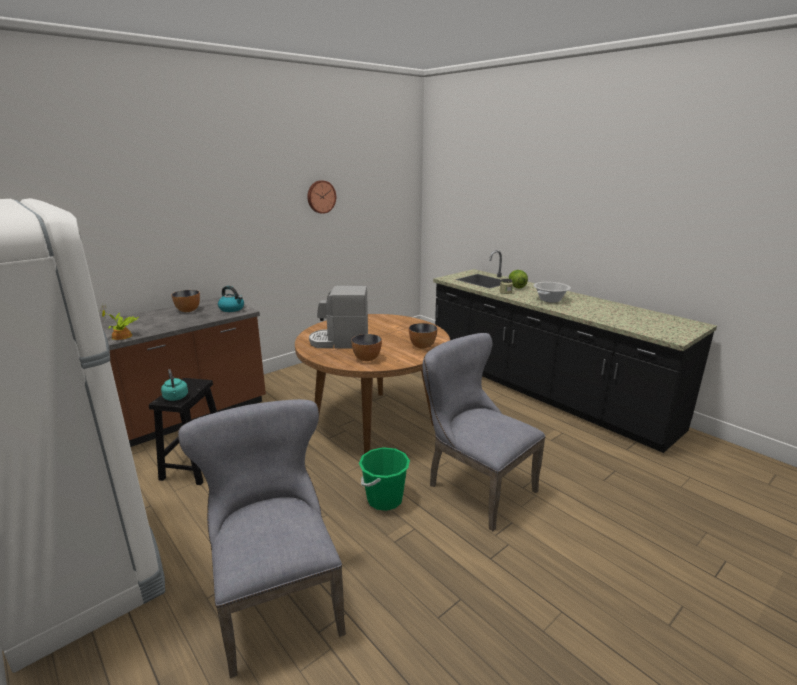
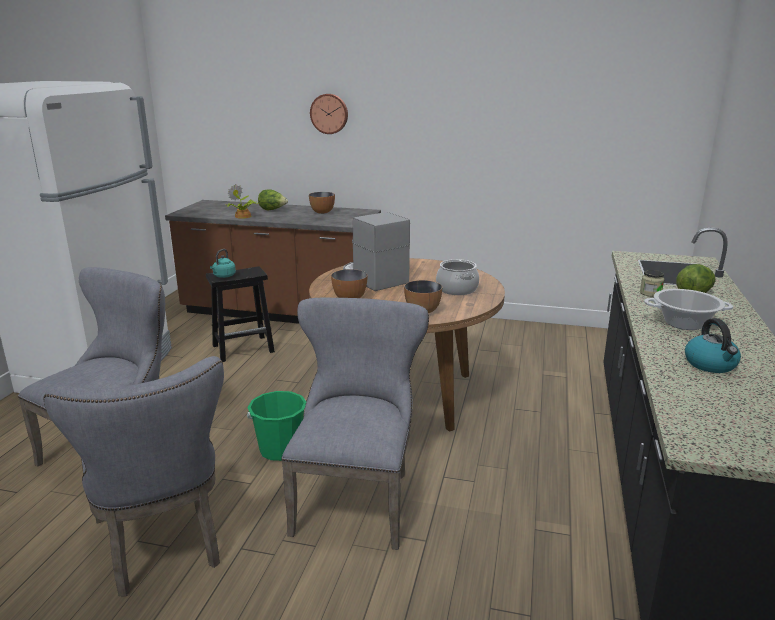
camera: 55 degrees right, 0 degrees up
kettle [218,286,244,312] -> kettle moved to [685,318,741,373]
wall clock [307,180,336,214] -> wall clock moved to [310,94,348,134]
none -> grey chair [43,356,224,597]
none -> lettuce [258,189,288,211]
none -> cooking pot [436,259,479,295]

